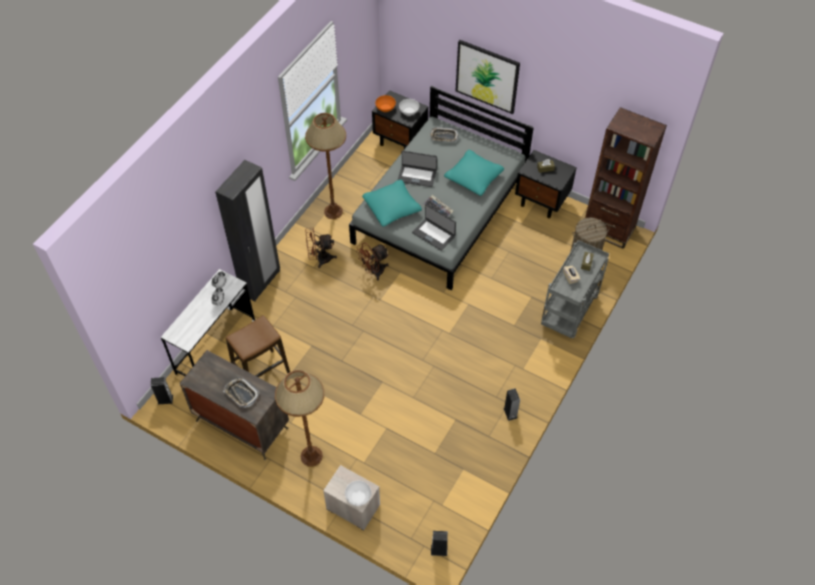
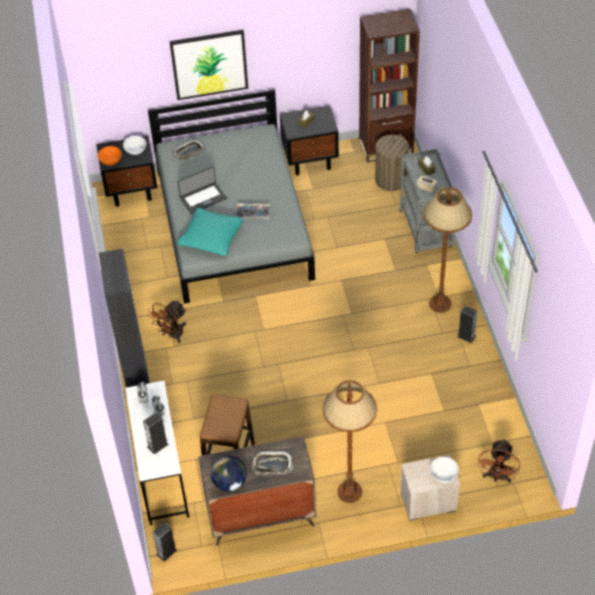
camera: 40 degrees left, 5 degrees down
brown floor lamp [305,113,346,219] -> brown floor lamp moved to [423,187,472,313]
brown fan [356,243,389,281] -> brown fan moved to [478,439,520,483]
laptop [412,204,456,251] -> none
speaker [431,531,448,556] -> speaker moved to [143,412,169,454]
turquoise pillow [444,150,504,196] -> none
none -> globe [211,455,247,492]

